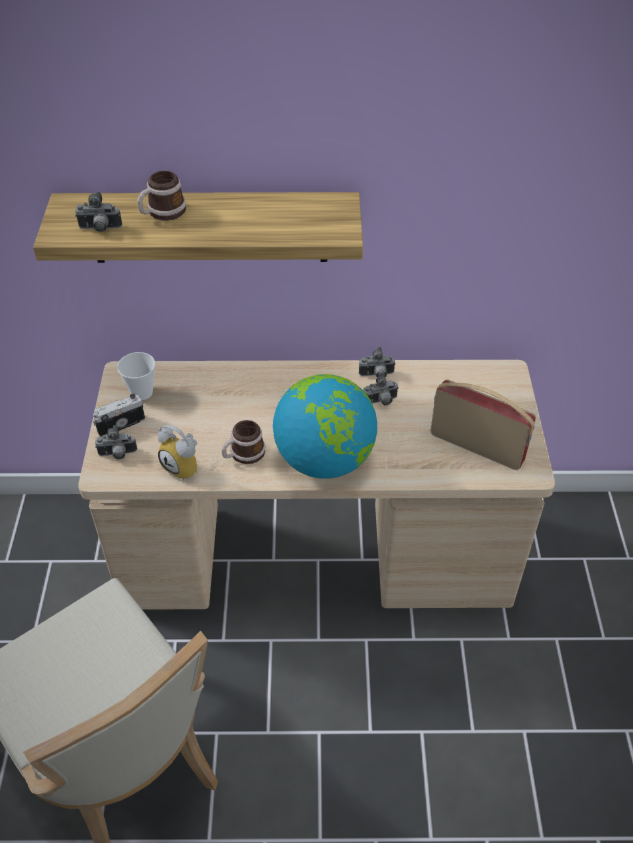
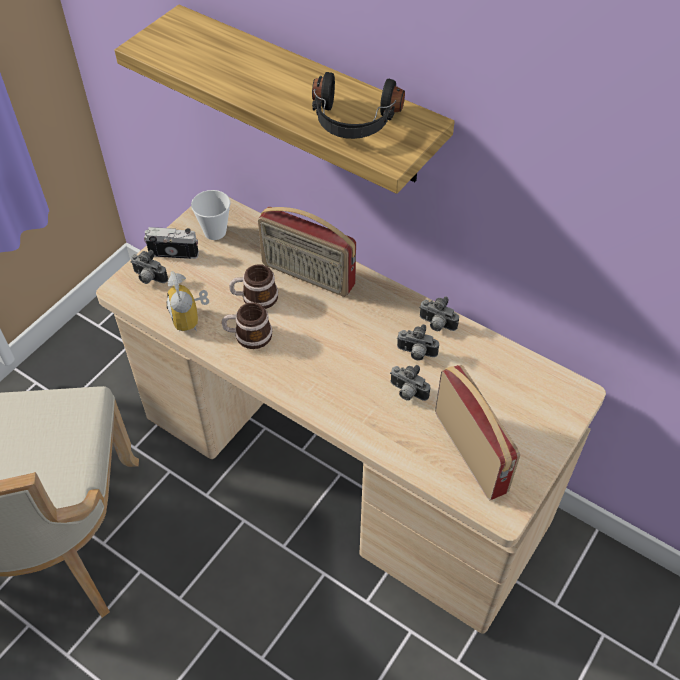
camera: 35 degrees right, 5 degrees up
camera [75,192,122,232] -> camera moved to [390,365,430,401]
mug [137,171,186,221] -> mug moved to [229,264,278,309]
globe [273,374,377,479] -> none
none -> radio [258,207,356,297]
none -> black headphones [312,72,405,139]

